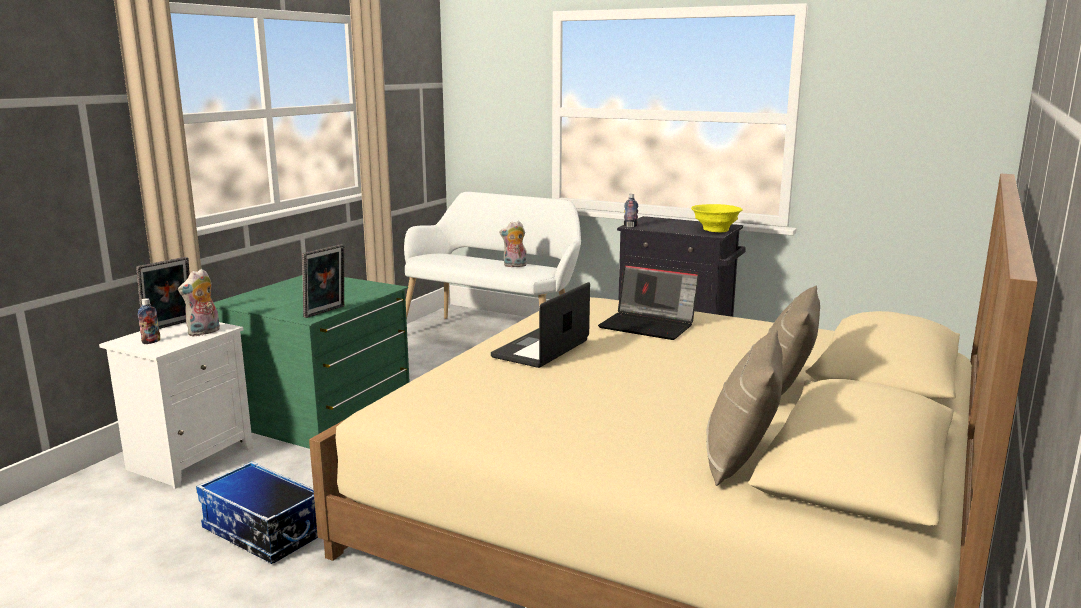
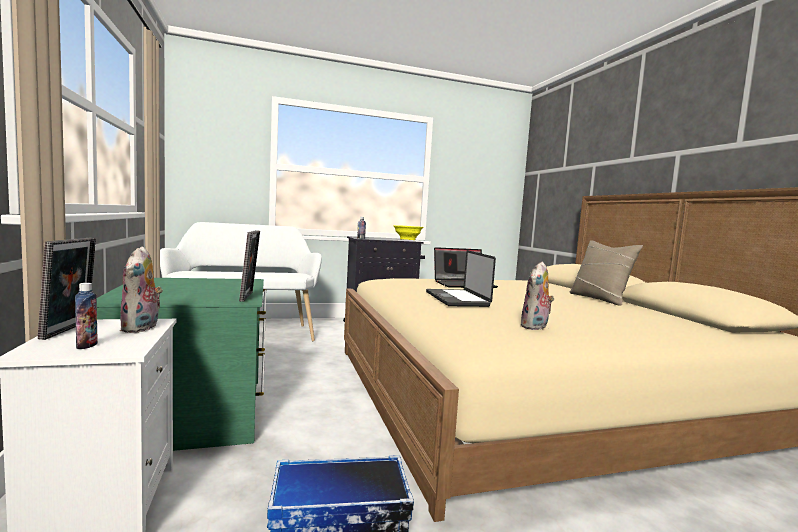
camera: 45 degrees left, 10 degrees down
plush toy [499,221,527,267] -> plush toy moved to [520,262,554,330]
beige pillow [706,329,783,486] -> none

